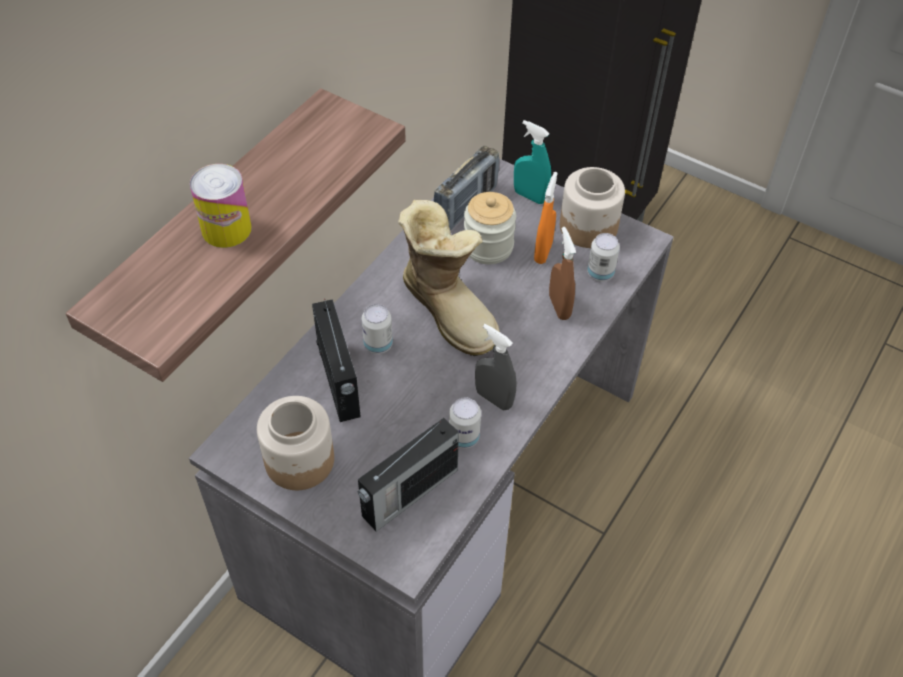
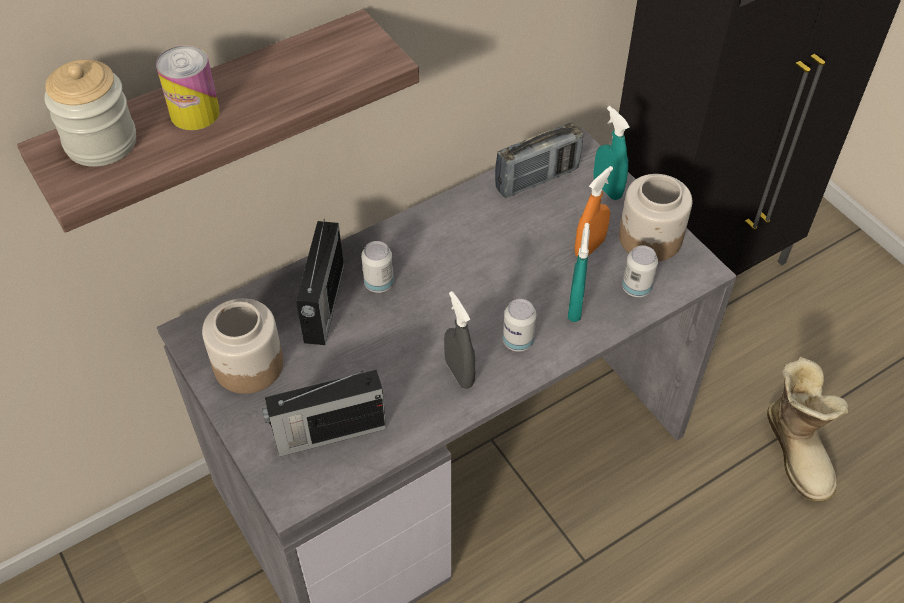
camera: 25 degrees right, 0 degrees up
boot [398,200,500,356] -> boot moved to [767,357,848,502]
can [449,397,481,449] -> can moved to [503,299,536,352]
jar [464,192,516,264] -> jar moved to [44,60,136,167]
brown spray bottle [549,227,576,320] -> turquoise spray bottle [568,223,590,322]

